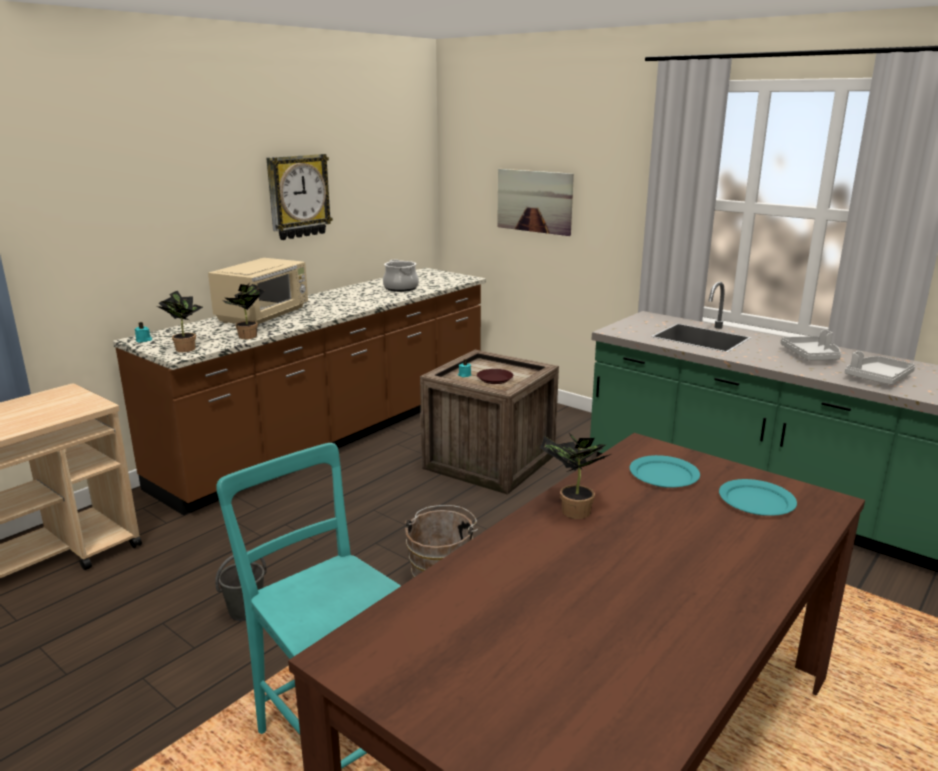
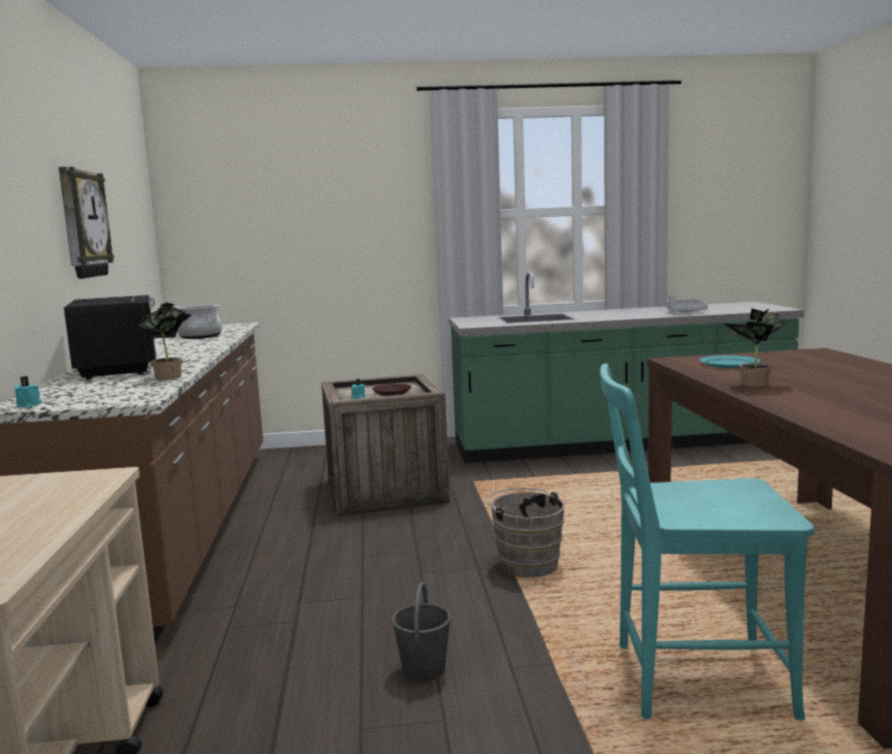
camera: 45 degrees left, 10 degrees down
potted plant [157,291,203,352] -> none
beige microwave [208,258,308,324] -> black microwave [64,295,156,380]
picture [497,169,574,236] -> none
turquoise plate [719,479,797,516] -> none
grey tray [781,330,841,361] -> none

